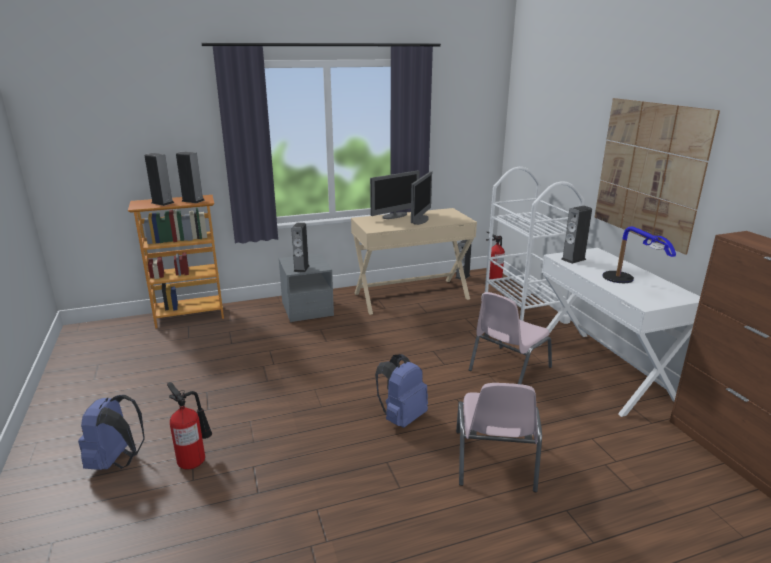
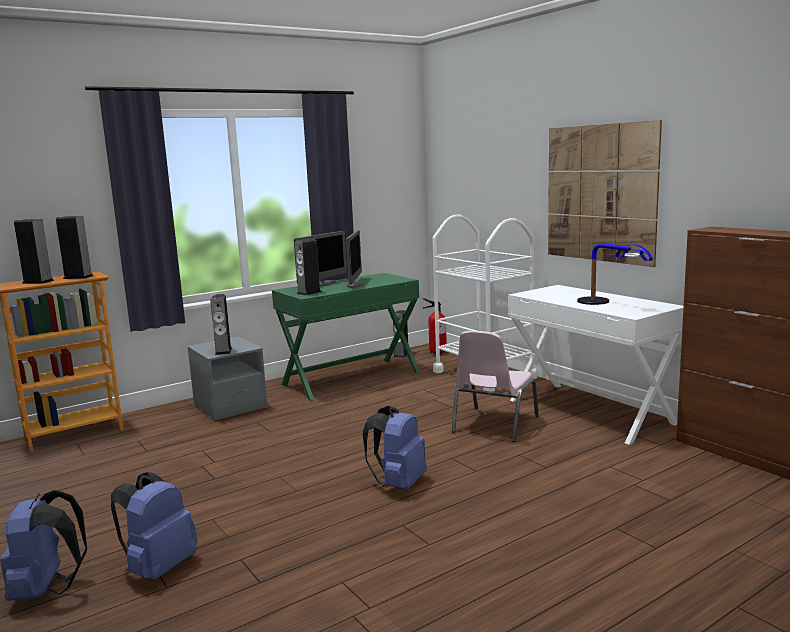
camera: 15 degrees left, 10 degrees down
fire extinguisher [167,382,212,470] -> blue backpack [111,472,198,580]
beige desk [351,208,477,315] -> green desk [272,273,420,401]
pink chair [456,383,542,492] -> none
speaker [561,206,592,264] -> speaker moved to [294,239,321,295]

